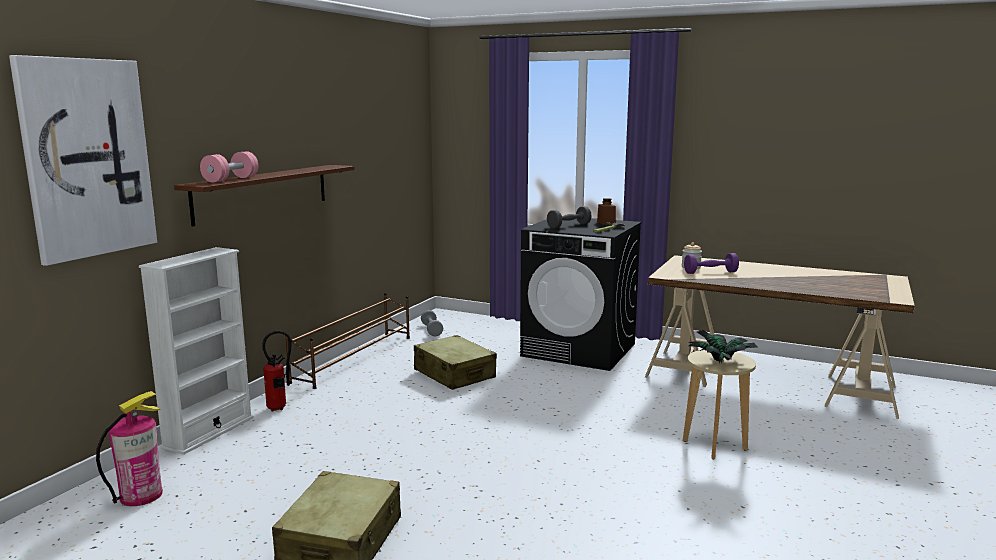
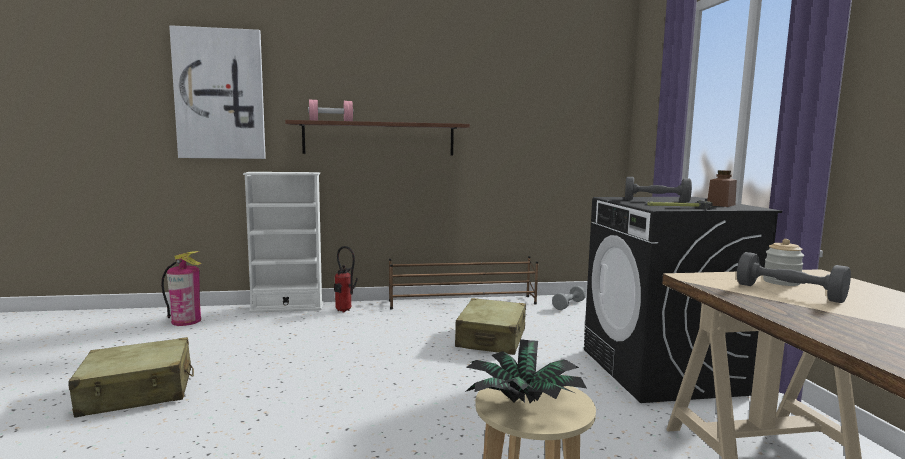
camera: 55 degrees right, 5 degrees down
purple dumbbell [684,253,739,274] -> grey dumbbell [737,252,851,303]

